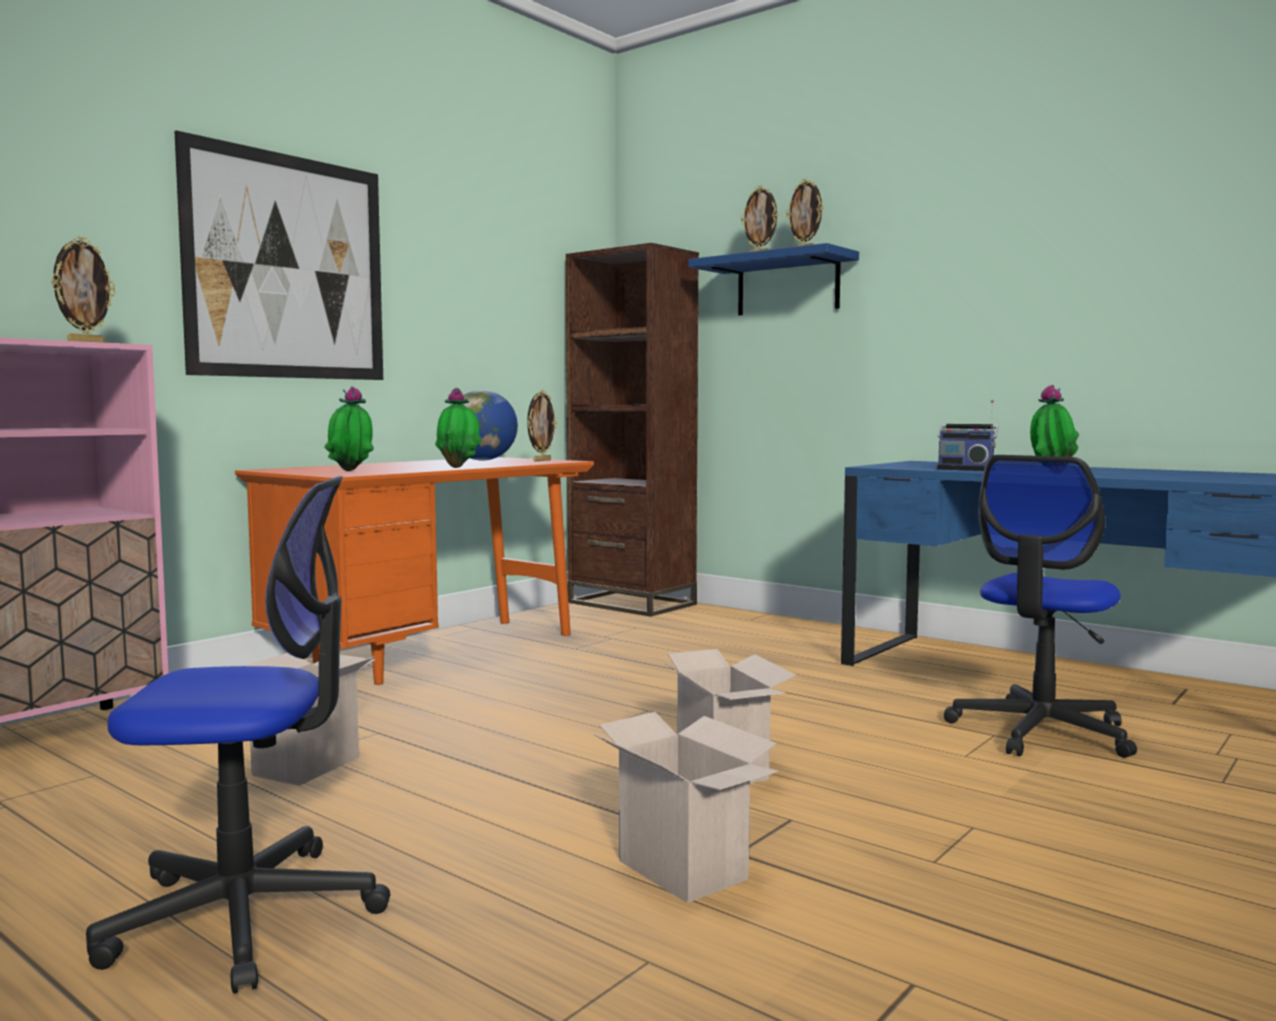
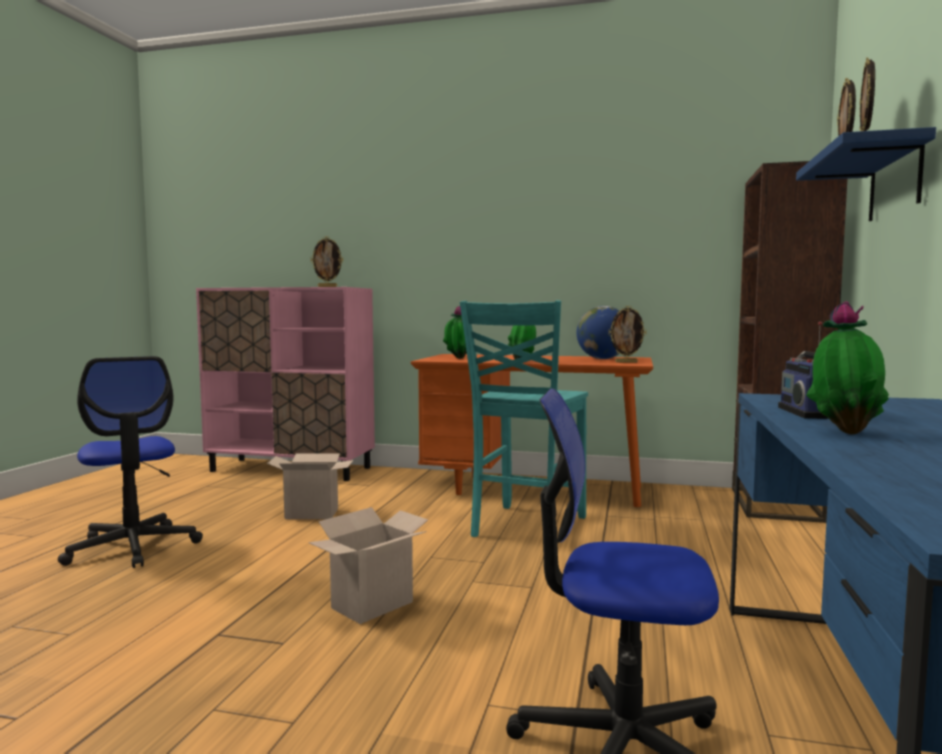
camera: 65 degrees right, 0 degrees up
picture [174,130,383,380] -> none
cardboard box [593,712,778,903] -> none
none -> turquoise chair [460,300,588,537]

